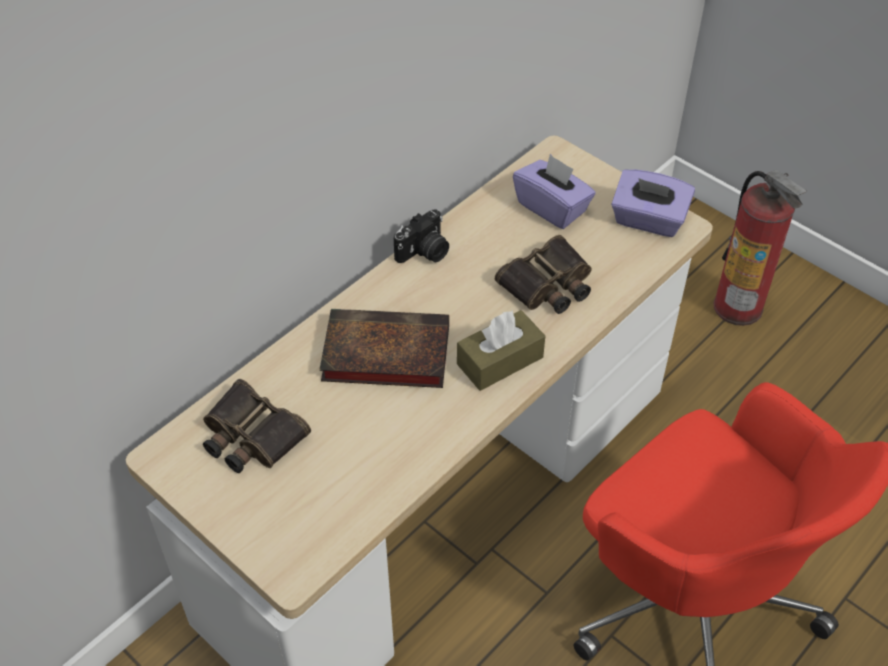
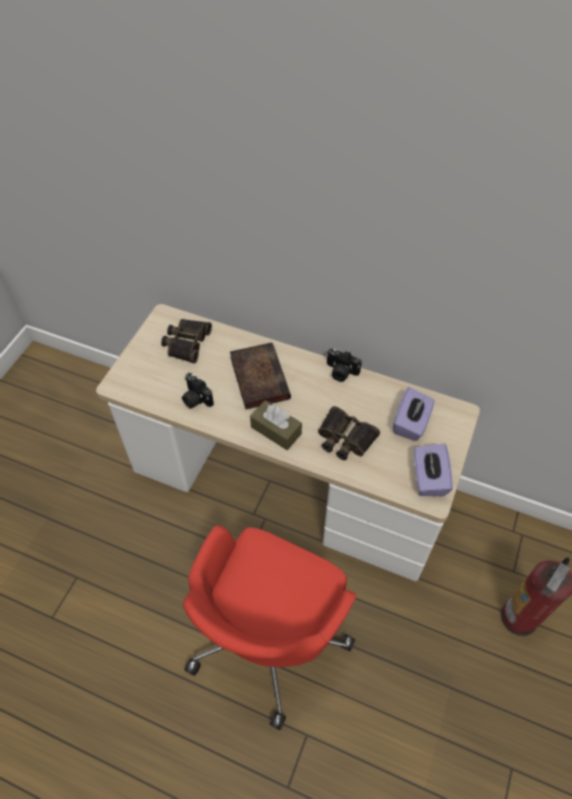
camera: 70 degrees right, 5 degrees up
none -> camera [182,373,214,409]

